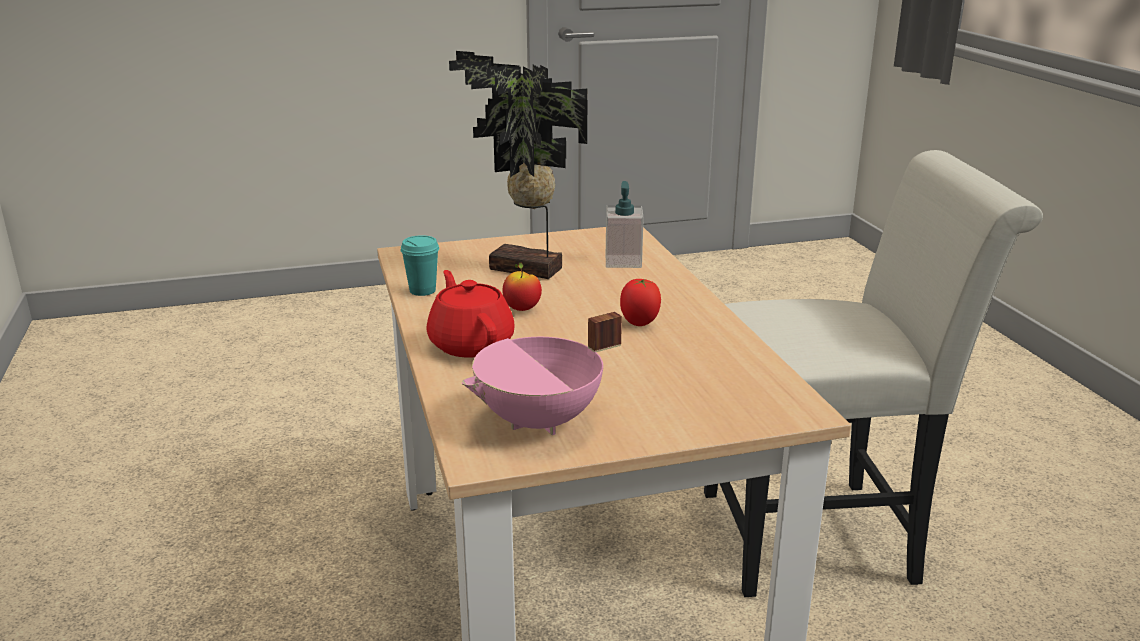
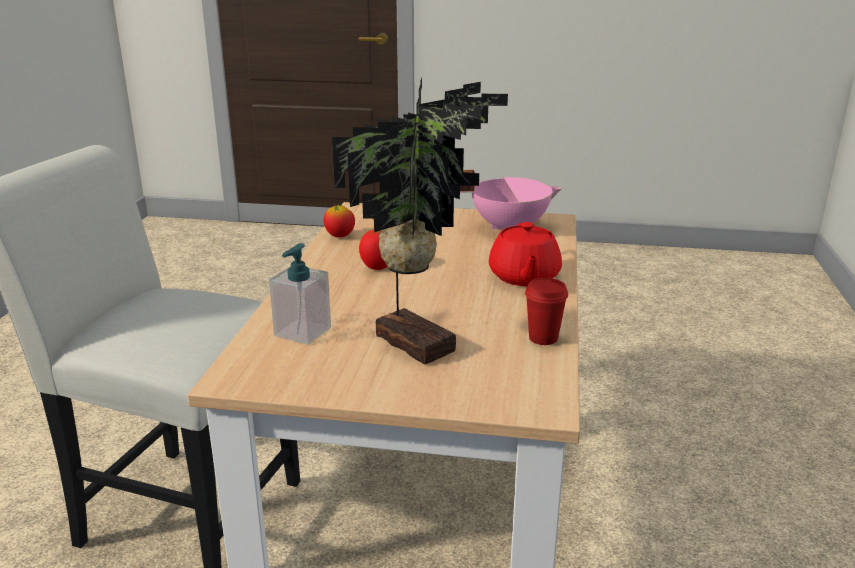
camera: 155 degrees left, 0 degrees up
turquoise cup [400,235,439,296] -> red cup [525,278,568,345]
apple [502,262,542,311] -> apple moved to [323,204,355,238]

